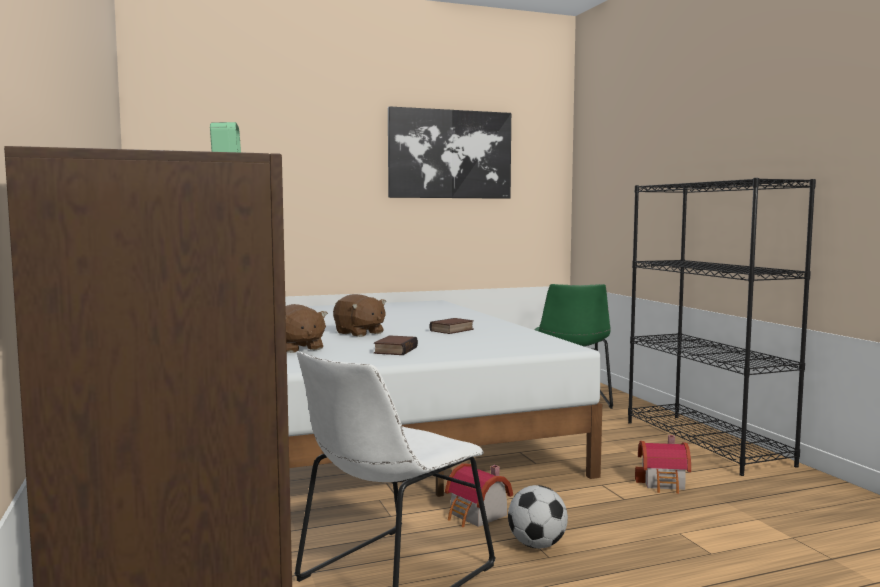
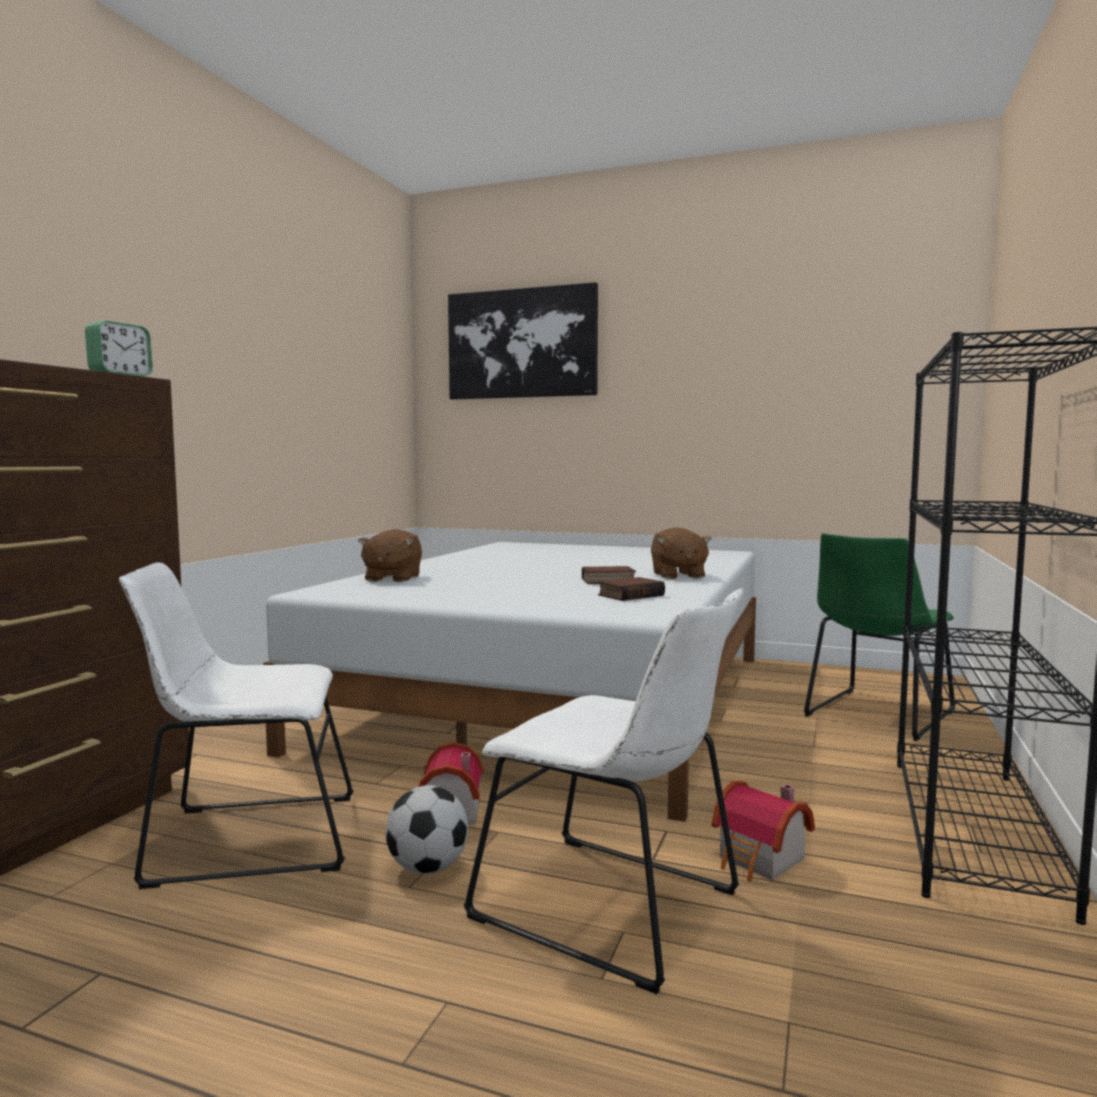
camera: 40 degrees right, 0 degrees up
brown plush toy [333,294,386,337] -> brown plush toy moved to [651,527,712,579]
book [374,335,418,355] -> book moved to [598,577,665,601]
picture [388,106,511,199] -> picture moved to [448,282,598,400]
none -> white chair [464,589,743,994]

